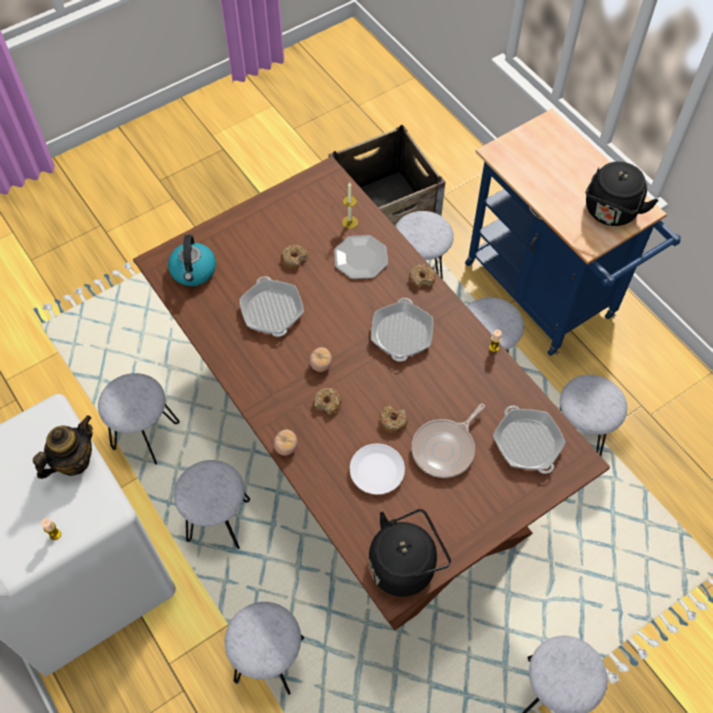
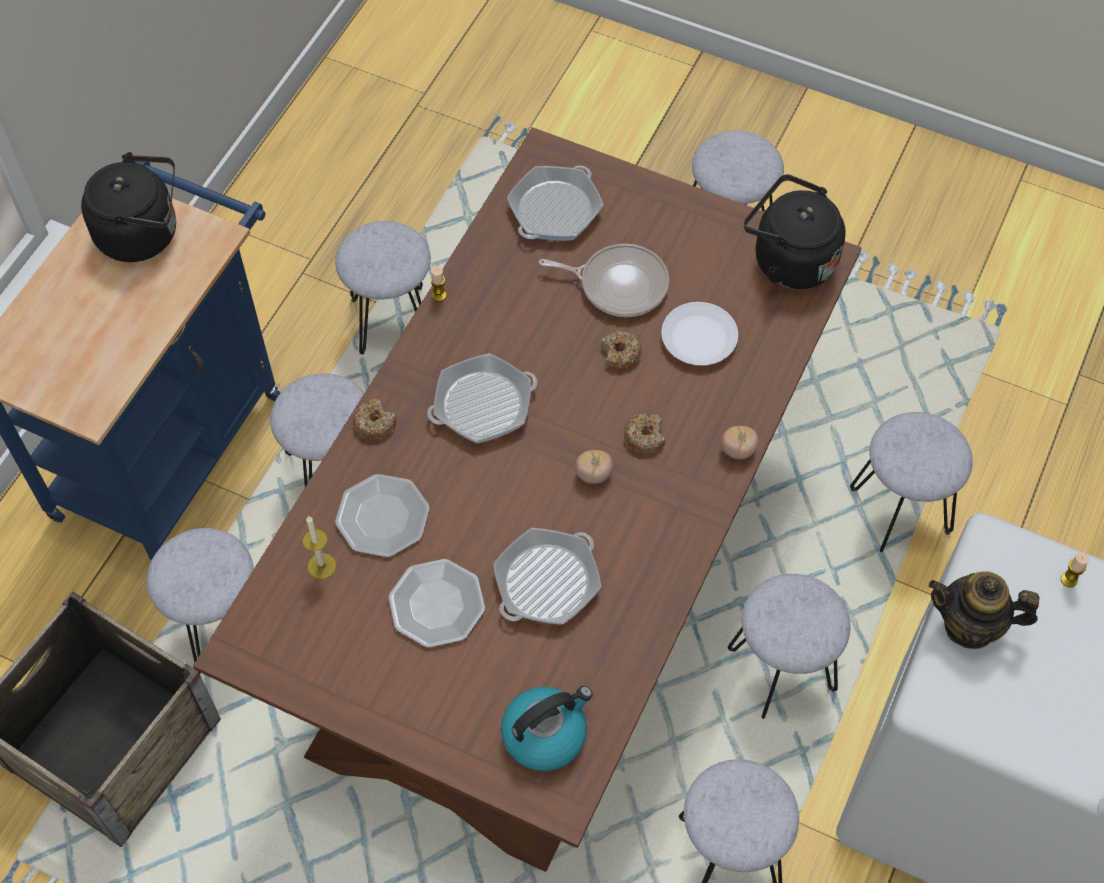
camera: 120 degrees left, 0 degrees up
donut [281,244,308,269] -> plate [388,559,485,648]

